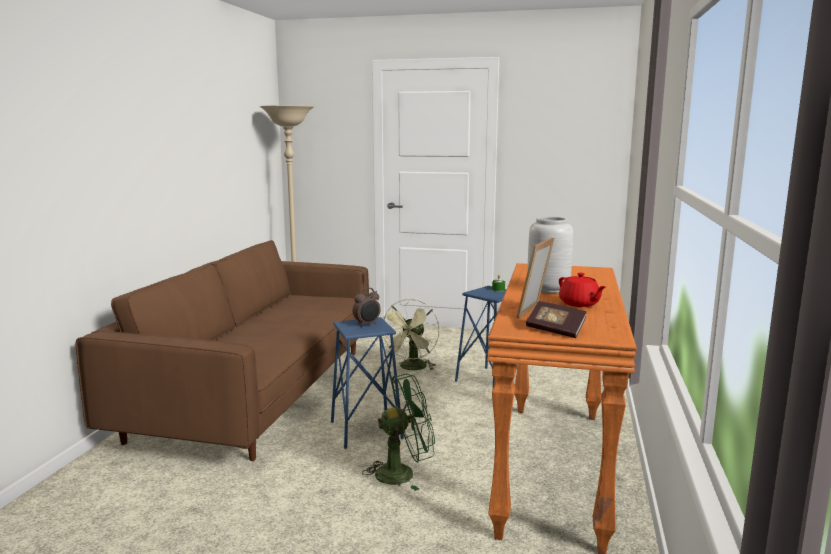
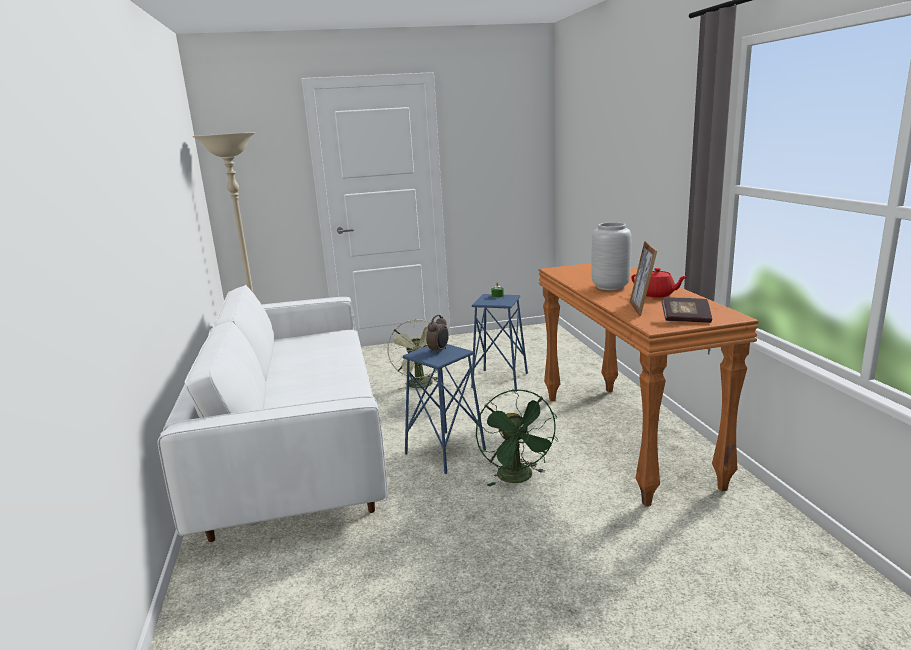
camera: 25 degrees left, 5 degrees up
brown sofa [76,240,369,461] -> white sofa [158,285,388,542]
green fan [362,374,435,491] -> green fan turned 120 degrees clockwise [476,389,558,487]

